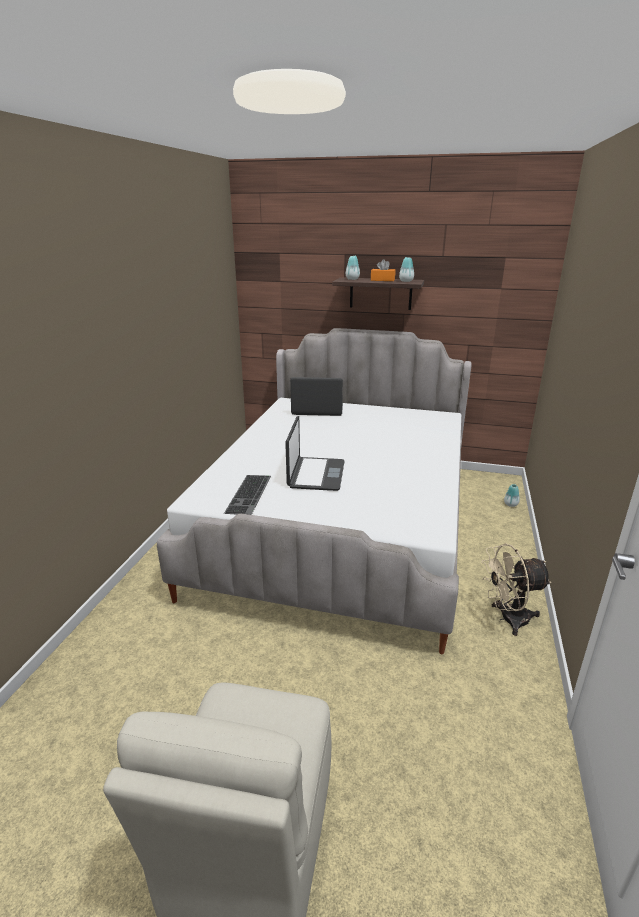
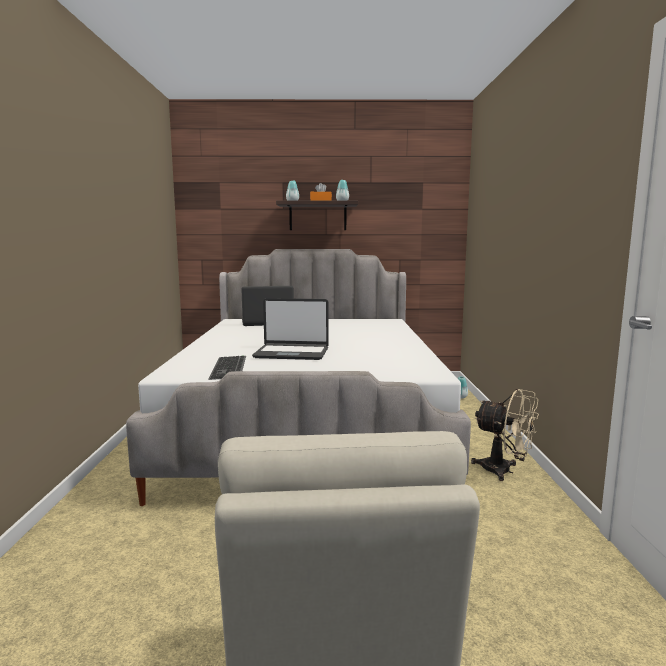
camera: 15 degrees left, 15 degrees down
laptop [285,416,345,491] -> laptop turned 105 degrees clockwise [252,298,329,360]
beige fan [481,543,552,636] -> beige fan turned 120 degrees counterclockwise [471,389,539,481]

